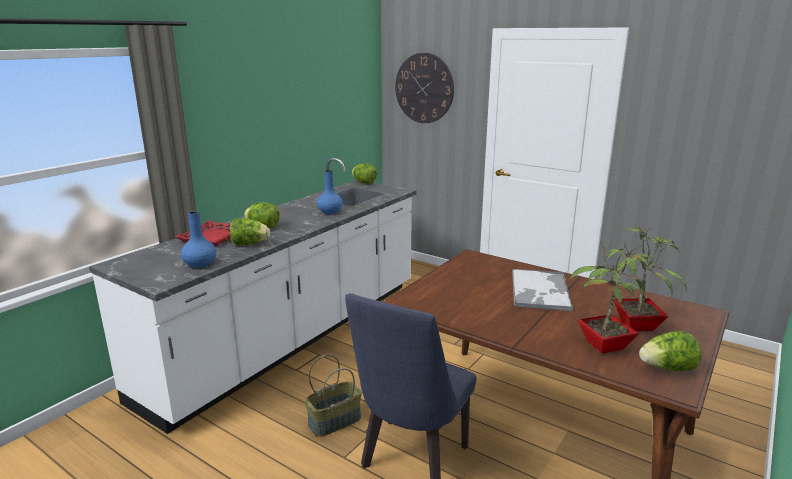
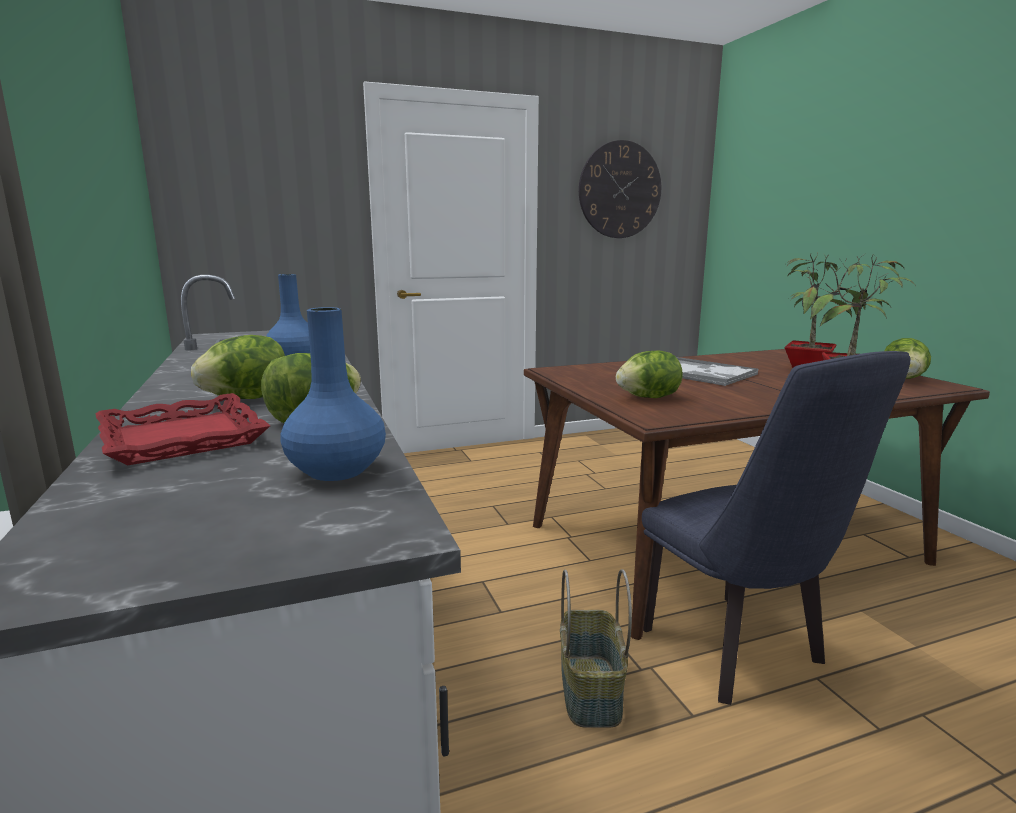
camera: 55 degrees left, 5 degrees down
lettuce [352,163,377,184] -> lettuce moved to [616,350,683,398]
wall clock [395,53,454,123] -> wall clock moved to [579,140,661,238]

